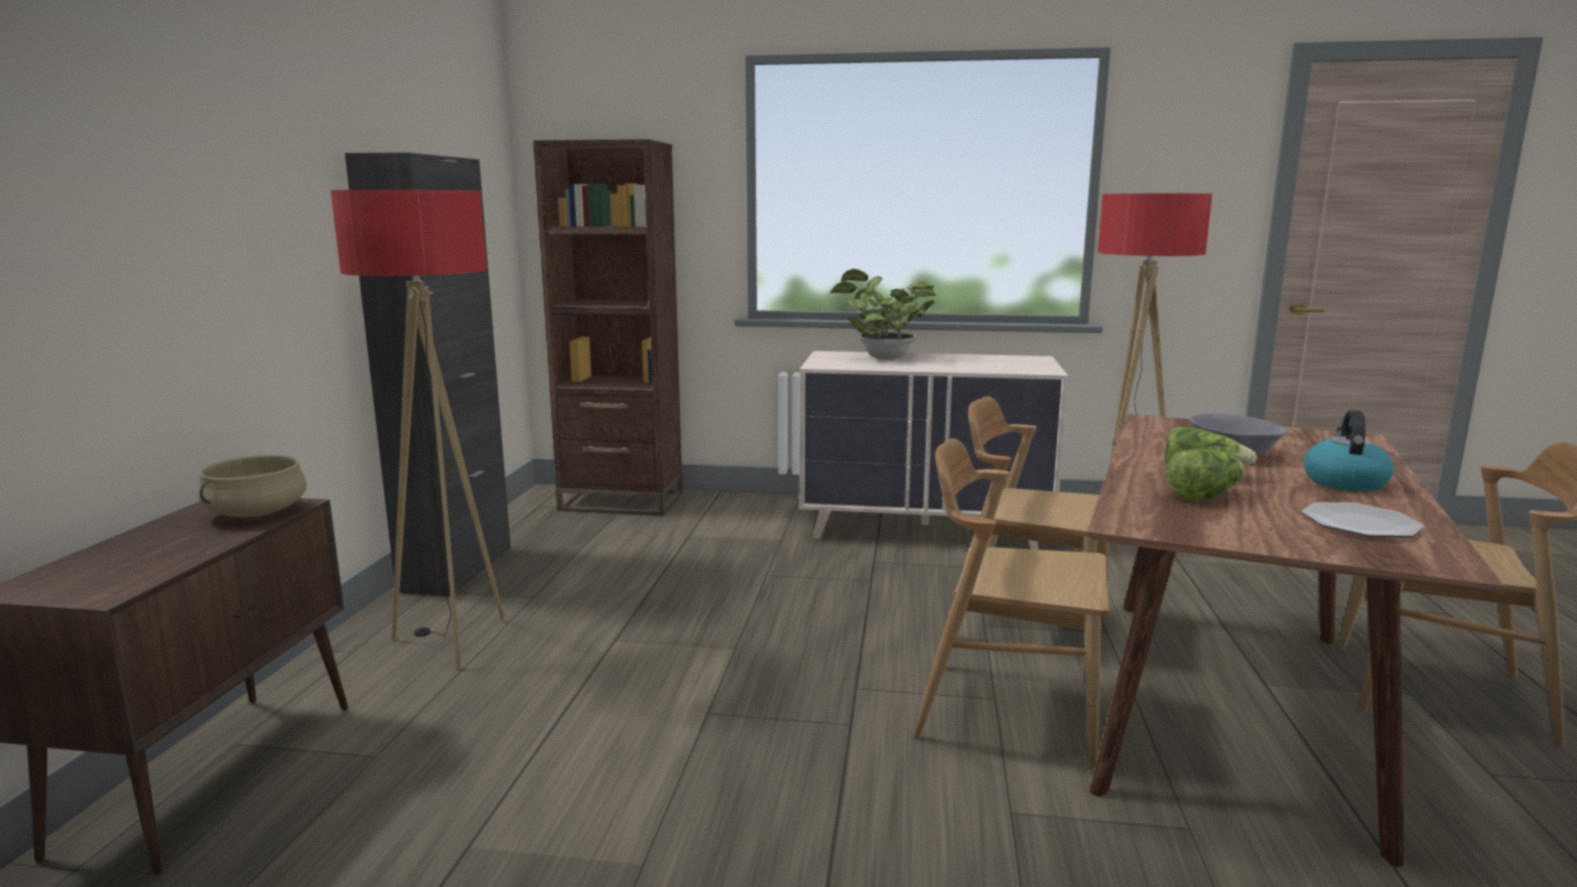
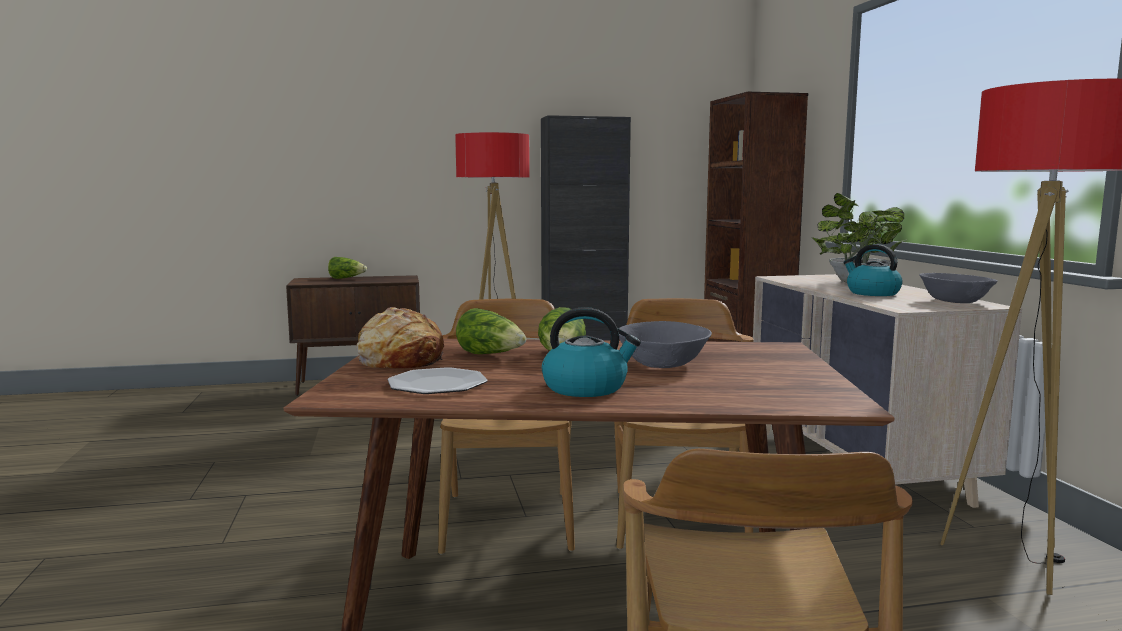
camera: 70 degrees right, 5 degrees down
beige cooking pot [198,455,307,517] -> none
none -> lettuce [328,257,367,279]
none -> bread [356,307,444,368]
none -> kettle [843,244,903,296]
none -> grey bowl [919,273,998,303]

